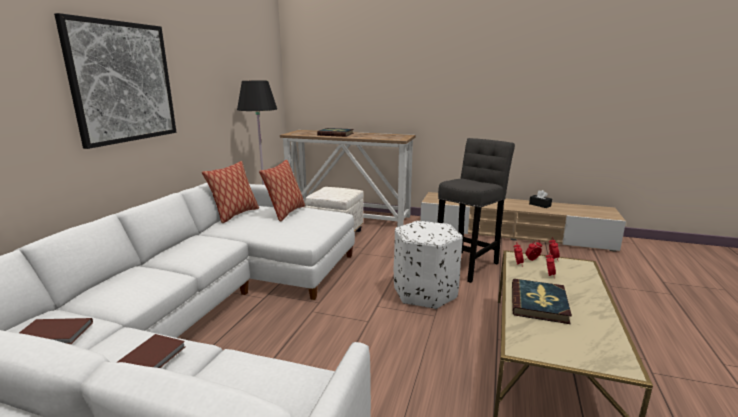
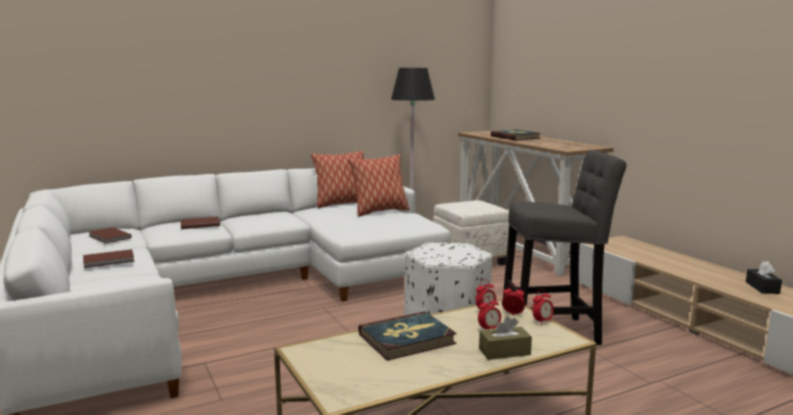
camera: 45 degrees right, 5 degrees down
picture [54,13,176,149] -> none
none -> brown book [181,217,220,229]
none -> brown tissue box [479,316,532,360]

